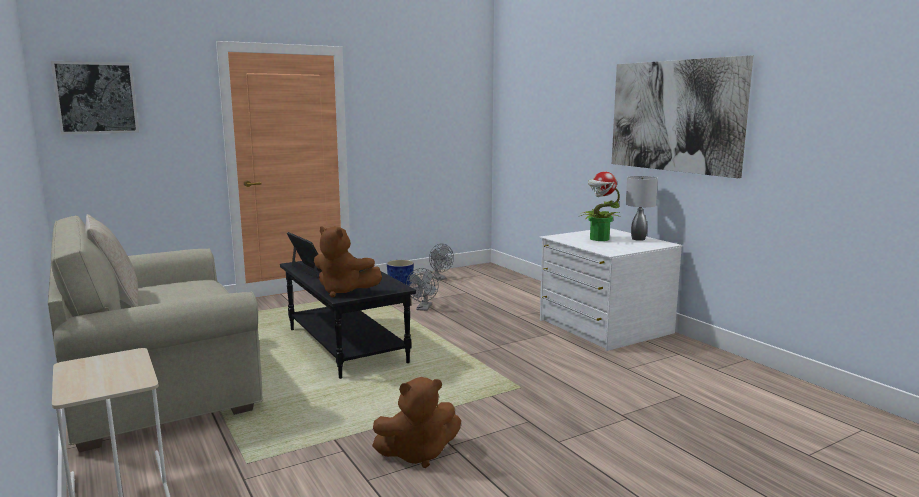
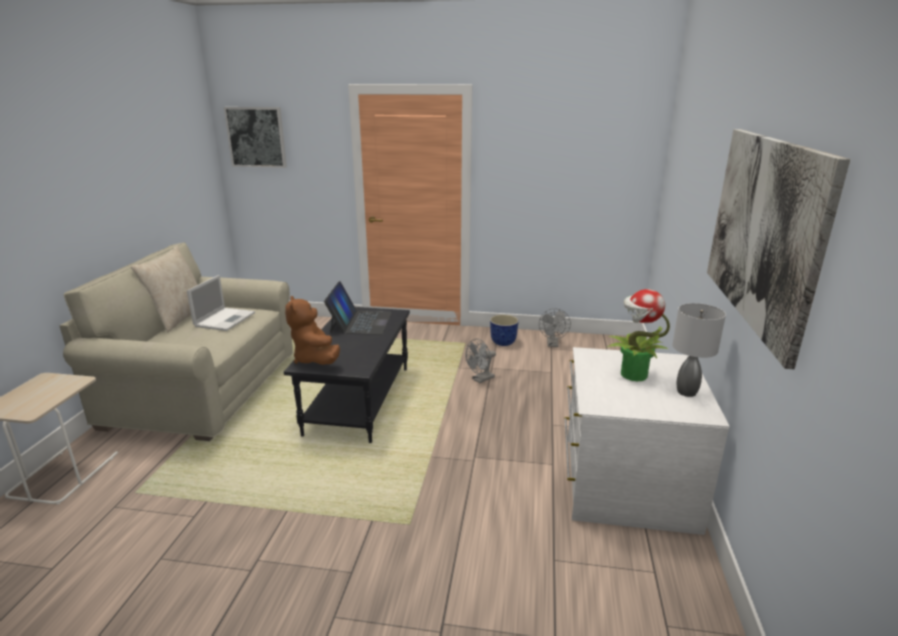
camera: 40 degrees right, 10 degrees up
brown plush toy [372,377,461,468] -> none
none -> laptop [187,275,255,331]

